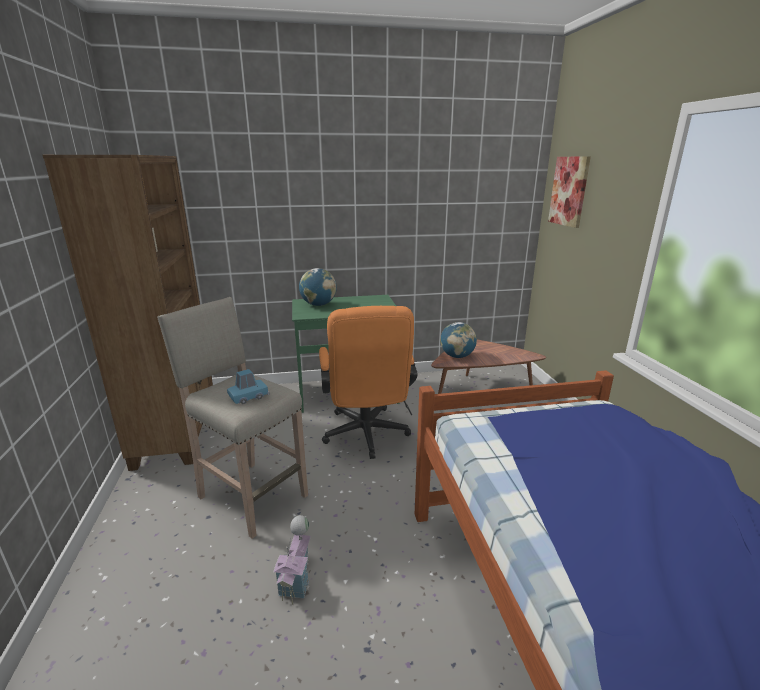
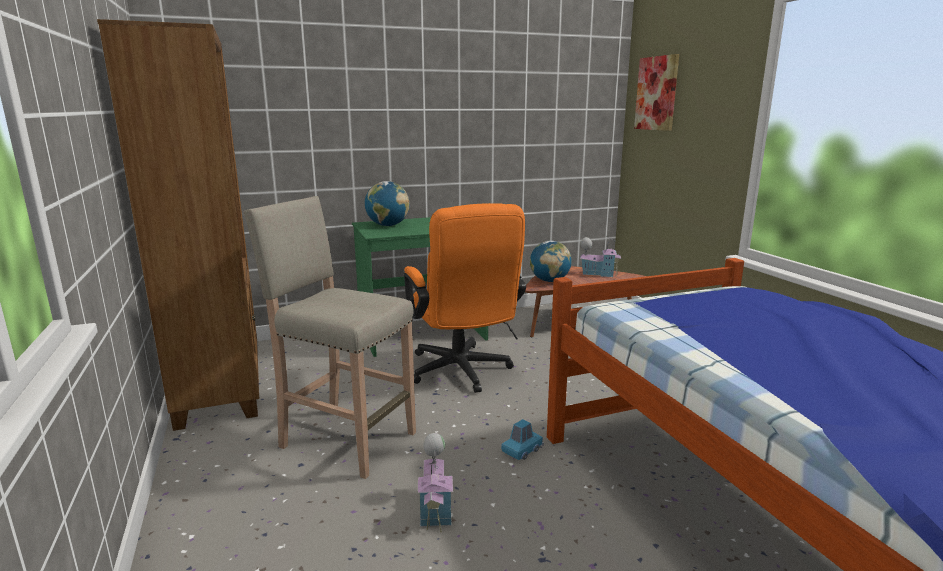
camera: 10 degrees left, 5 degrees down
blue toy car [227,369,270,404] -> blue toy car moved to [501,419,544,460]
none -> toy house [580,236,621,277]

